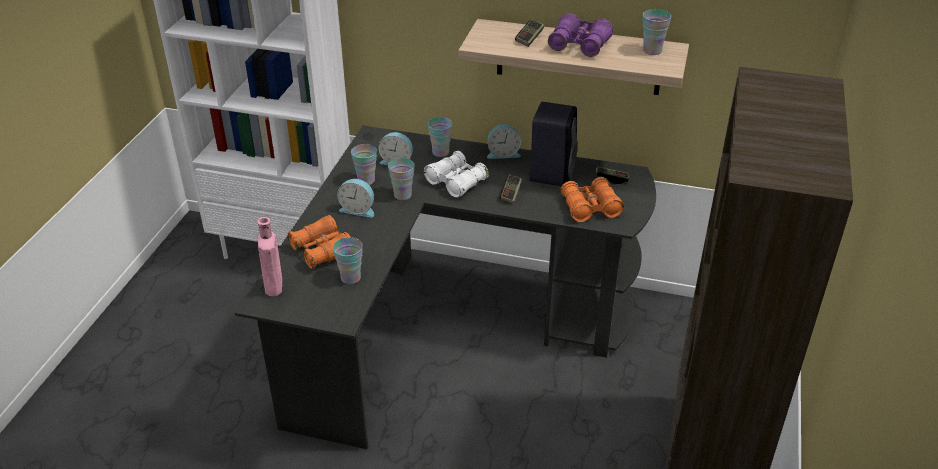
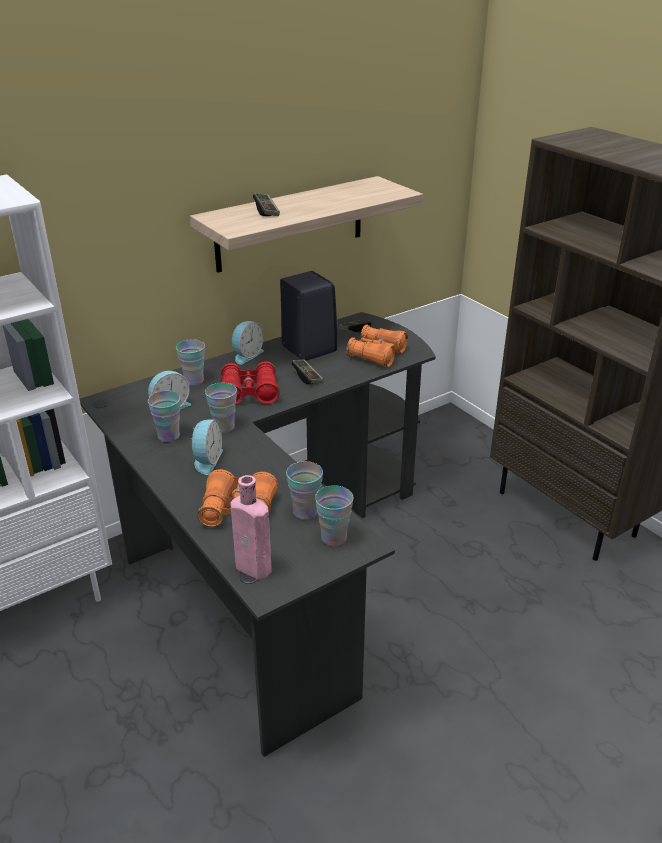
camera: 50 degrees left, 5 degrees down
alarm clock [337,179,374,217] -> alarm clock turned 45 degrees counterclockwise [190,420,223,475]
white binoculars [424,151,489,198] -> red binoculars [221,361,280,405]
purple binoculars [548,13,613,57] -> none
cup [643,9,671,55] -> cup moved to [315,485,353,546]

